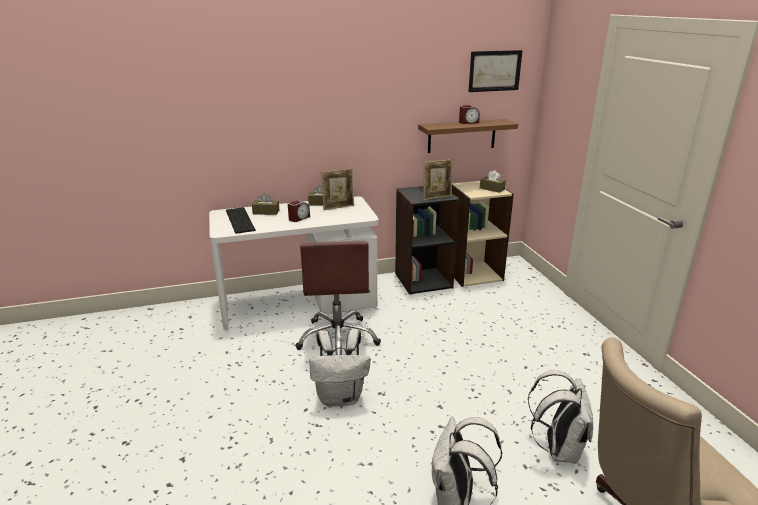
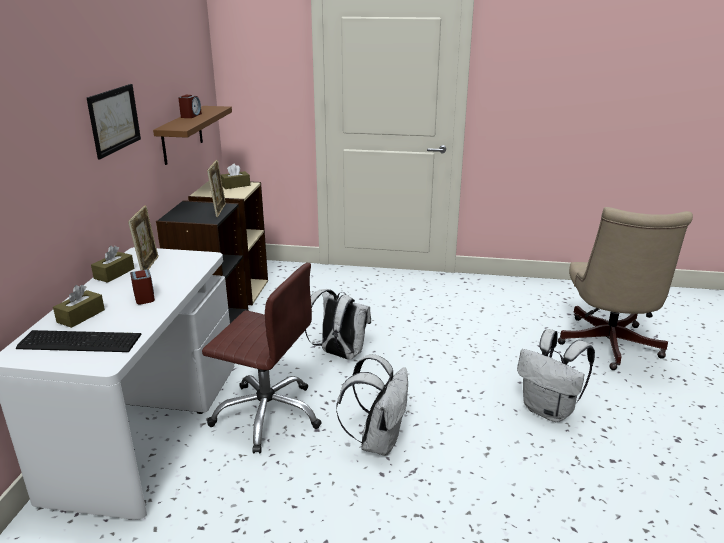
camera: 65 degrees left, 0 degrees up
picture [469,50,523,92] -> picture moved to [87,84,141,159]
white backpack [528,370,593,464] -> white backpack moved to [305,289,371,360]

